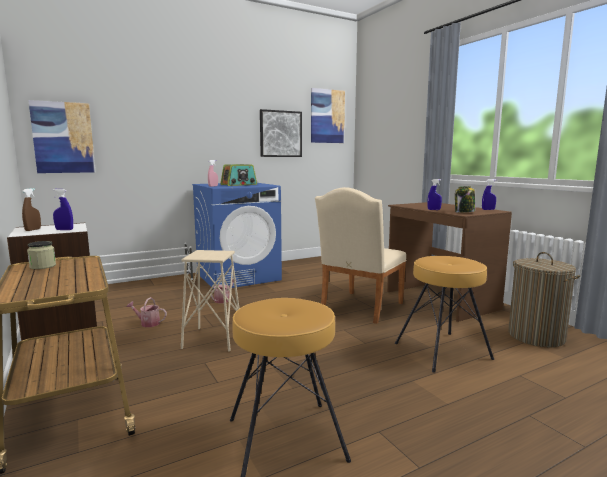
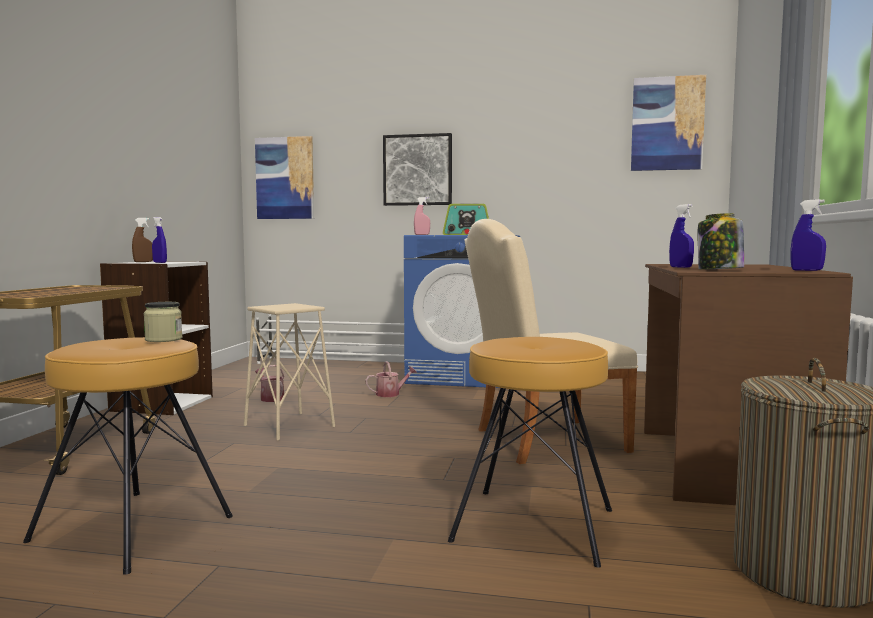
camera: 40 degrees right, 5 degrees down
jar [27,241,56,269] -> jar moved to [144,302,182,342]
picture [260,109,302,157] -> picture moved to [383,133,452,206]

